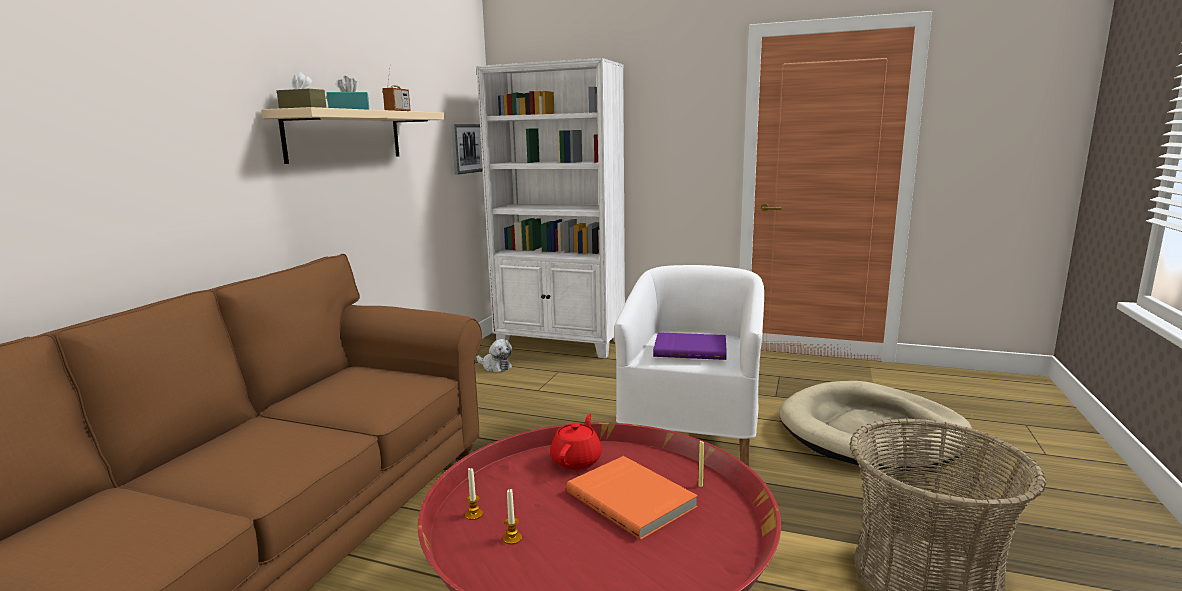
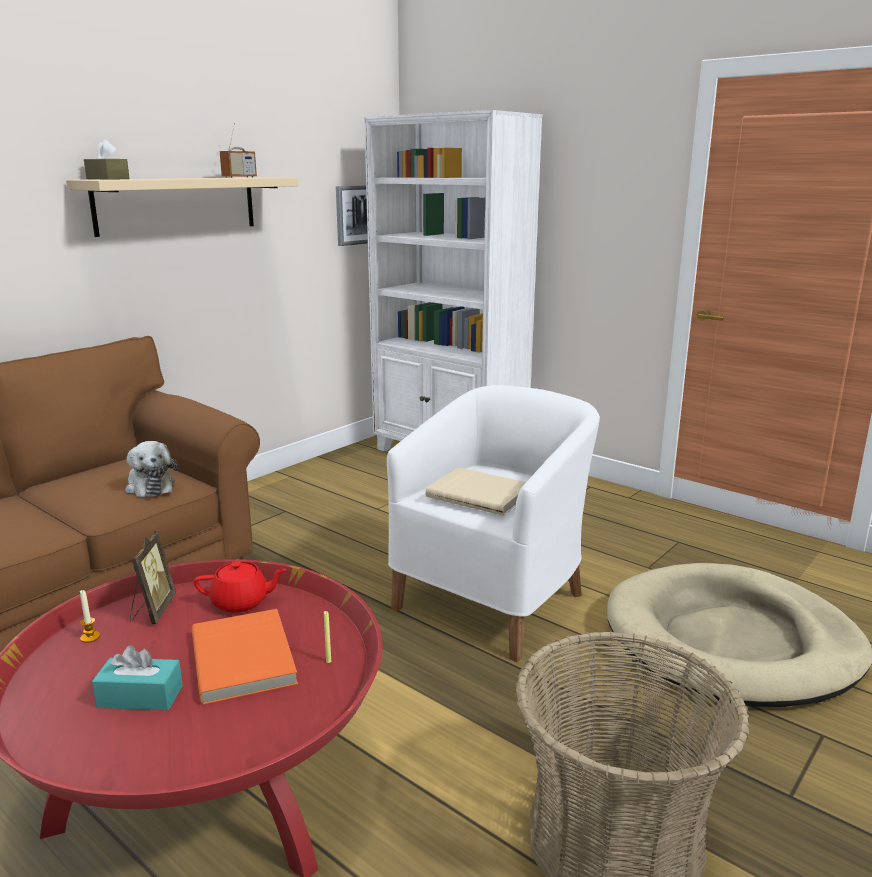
camera: 20 degrees right, 5 degrees up
turquoise tissue box [327,76,369,110] -> turquoise tissue box moved to [92,645,183,710]
plush toy [477,339,513,372] -> plush toy moved to [125,441,178,497]
candle [503,488,522,545] -> none
red teapot [550,414,602,470] -> red teapot turned 45 degrees clockwise [194,561,287,613]
purple book [653,332,727,360] -> beige book [426,467,526,516]
none -> picture frame [130,531,176,625]

